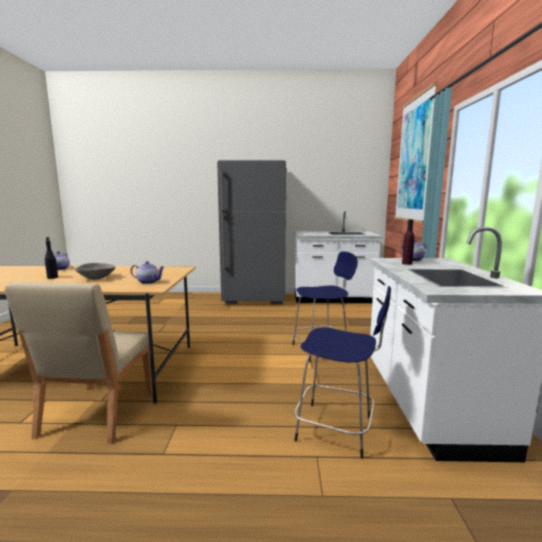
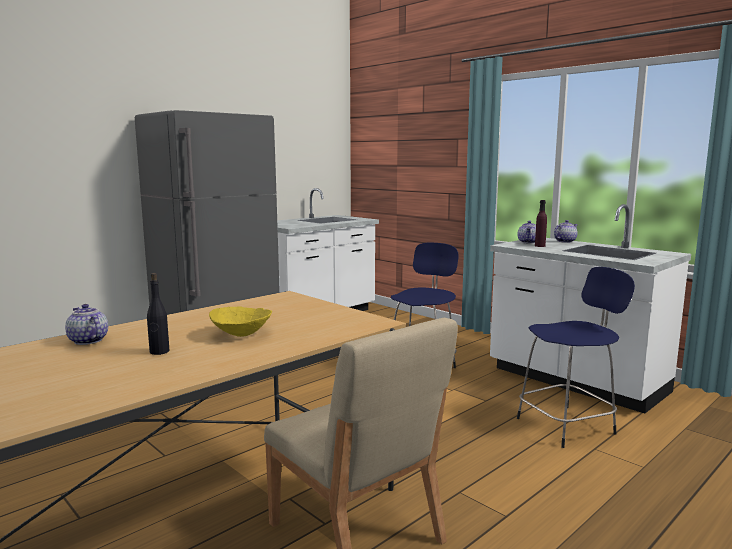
camera: 45 degrees left, 0 degrees up
grey bowl [75,263,116,280] -> yellow bowl [209,306,272,337]
teapot [130,261,165,284] -> teapot moved to [554,220,578,243]
picture [394,82,438,223] -> none

